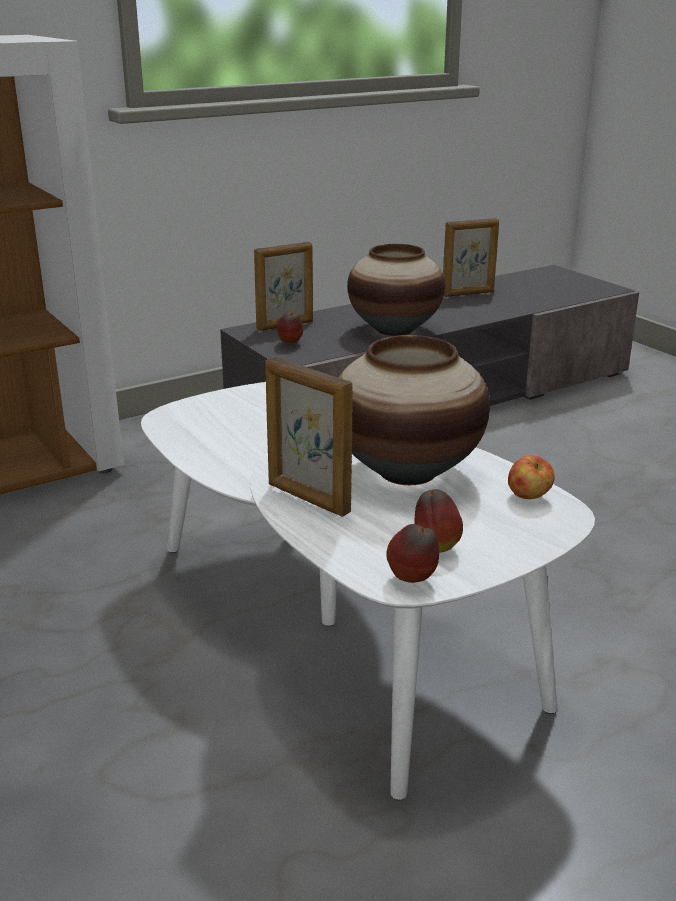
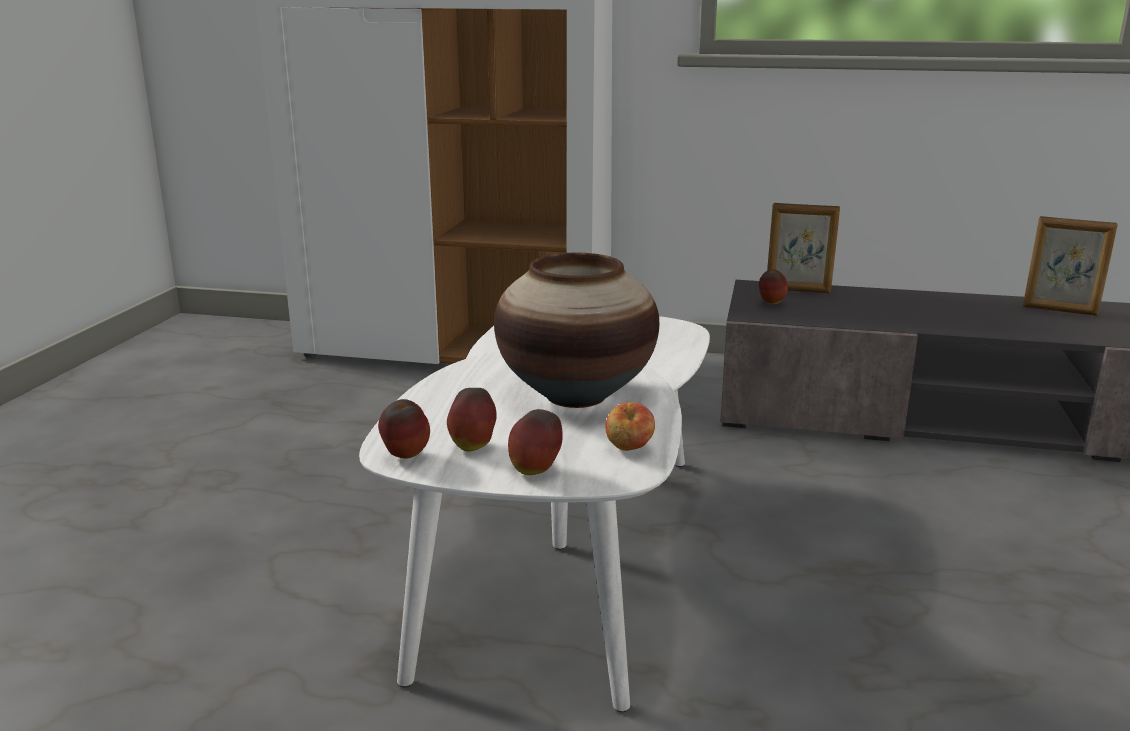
camera: 45 degrees right, 5 degrees down
picture frame [265,357,353,517] -> none
vase [347,244,445,336] -> none
none -> apple [508,409,563,475]

